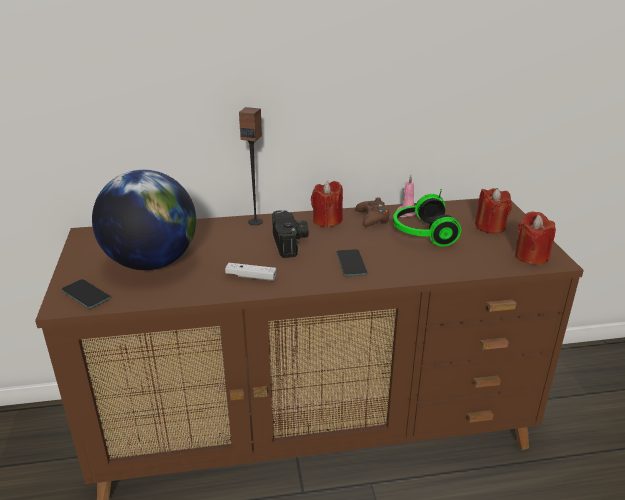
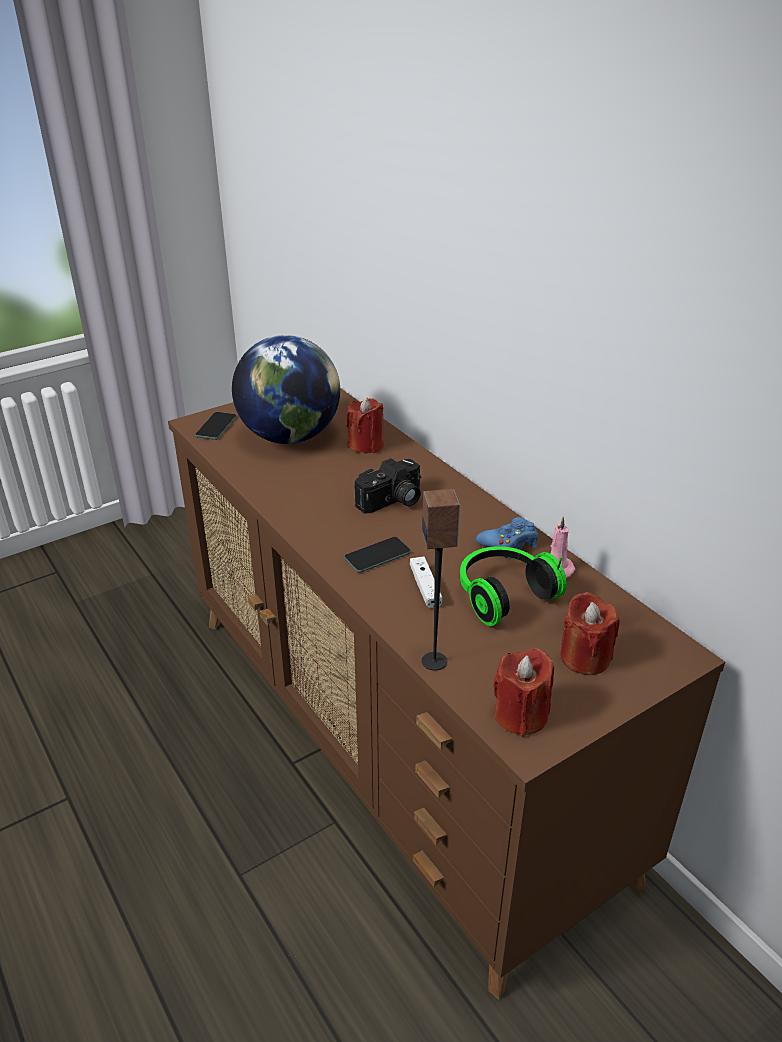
camera: 65 degrees right, 5 degrees up
white game controller [225,263,276,281] -> white game controller moved to [410,556,442,608]
speaker [239,107,263,225] -> speaker moved to [422,489,460,671]
red candle [311,181,343,228] -> red candle moved to [347,397,384,454]
brown game controller [355,197,390,226] -> blue game controller [476,517,538,559]

